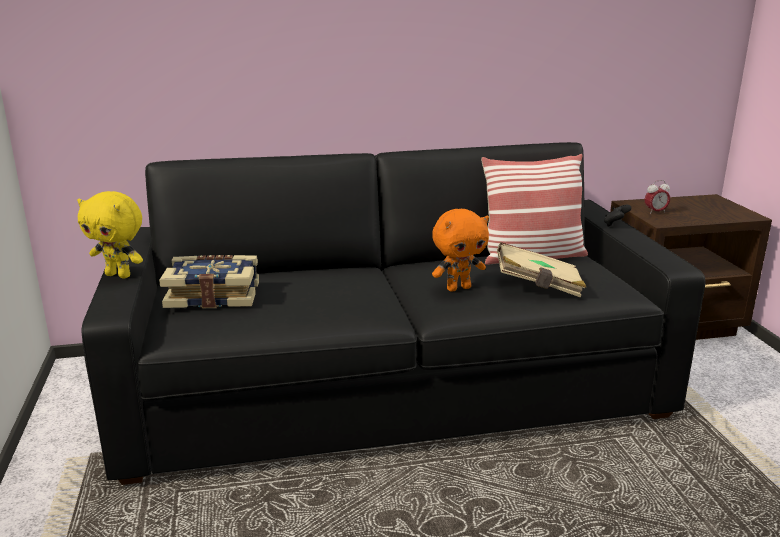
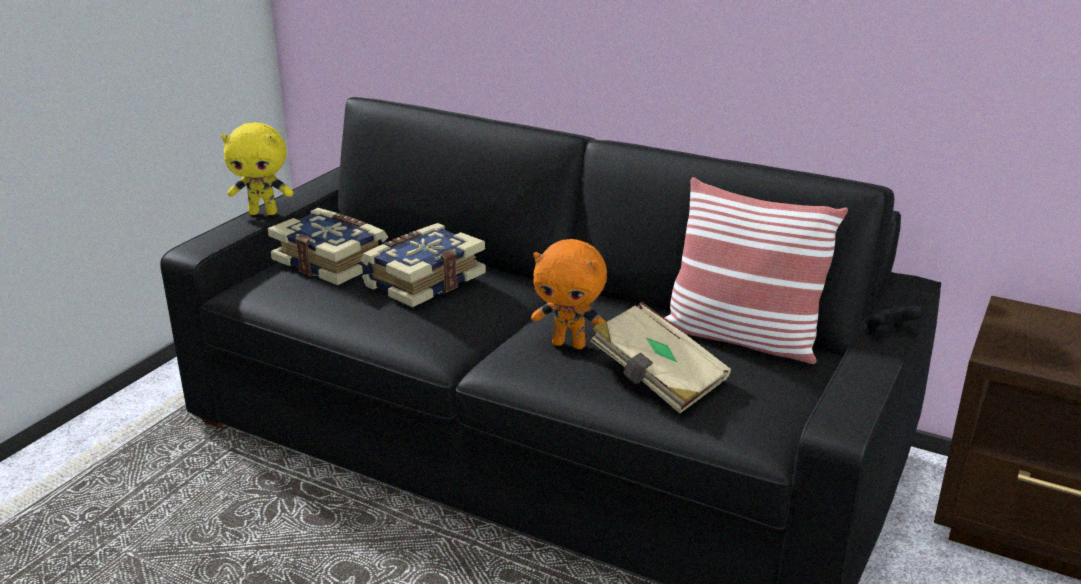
camera: 40 degrees right, 5 degrees up
yellow plush toy [77,191,143,278] -> yellow plush toy turned 60 degrees counterclockwise [221,122,294,215]
alarm clock [645,180,670,214] -> none
none -> book [361,223,486,307]

